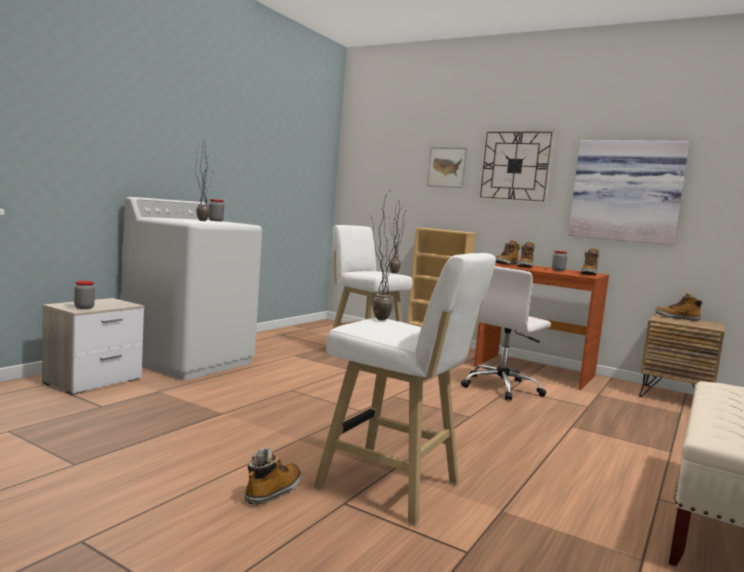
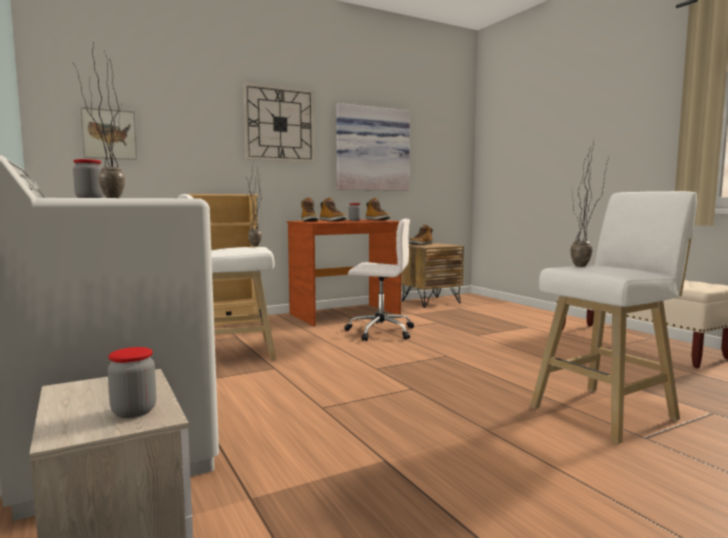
camera: 60 degrees left, 0 degrees up
boot [245,448,301,505] -> none
picture [427,147,467,188] -> picture moved to [80,107,138,160]
white office chair [461,266,551,401] -> white office chair turned 60 degrees counterclockwise [345,218,414,341]

